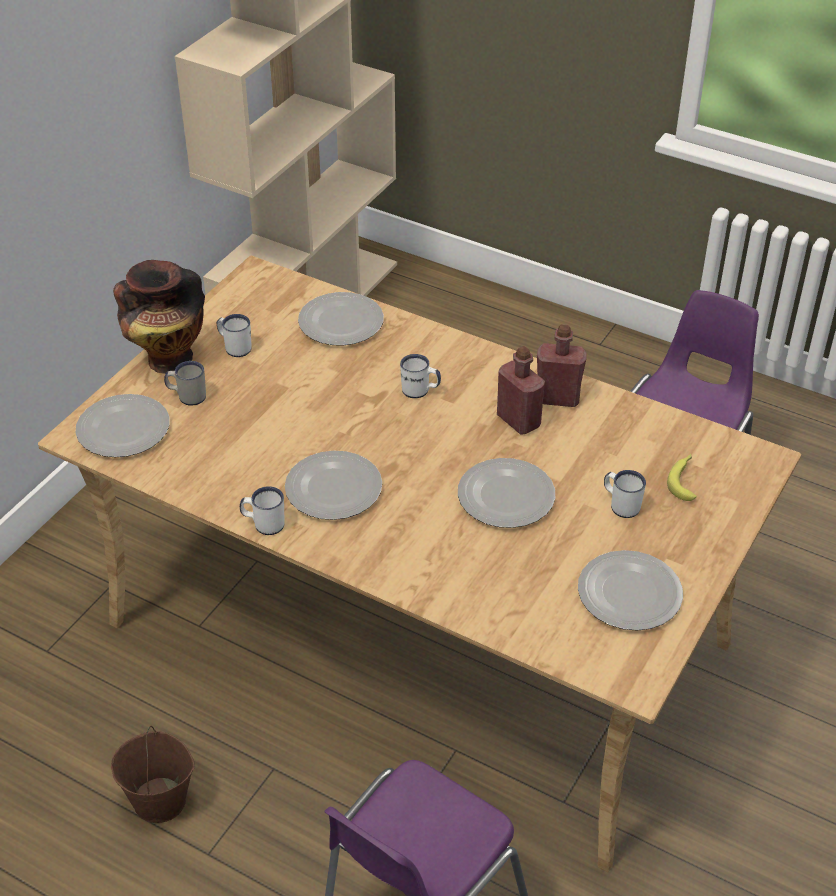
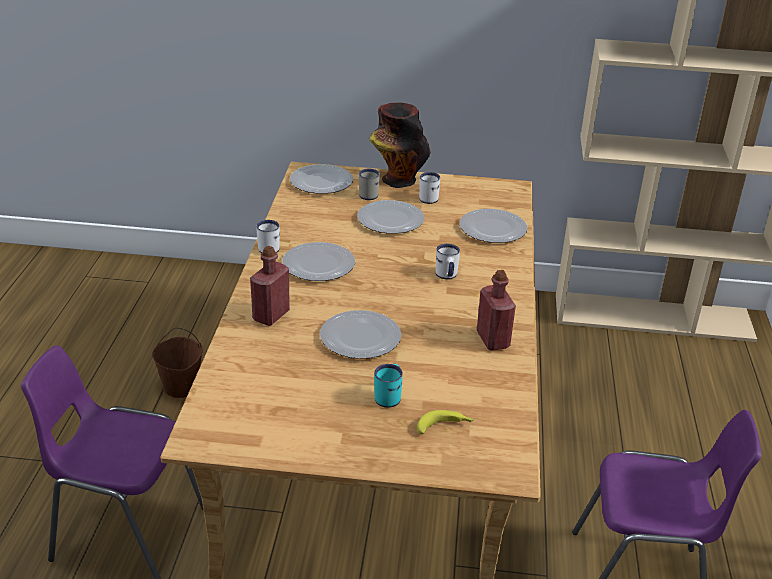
camera: 65 degrees right, 10 degrees down
red bottle [497,346,545,435] -> red bottle moved to [250,246,290,326]
plate [578,550,683,631] -> plate moved to [357,200,424,234]
white mug [604,470,646,518] -> turquoise mug [374,364,403,408]

